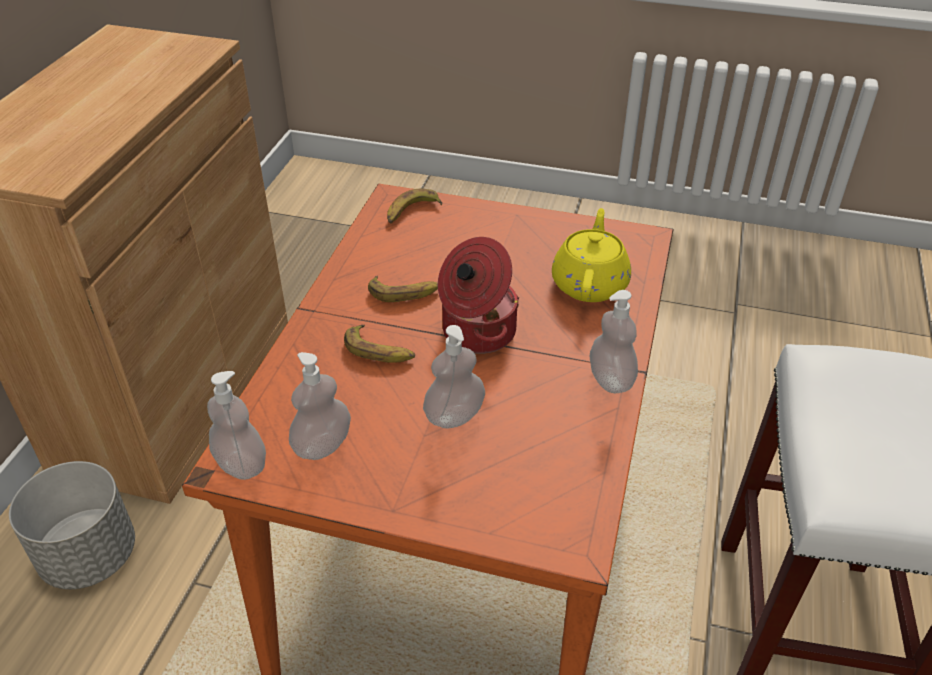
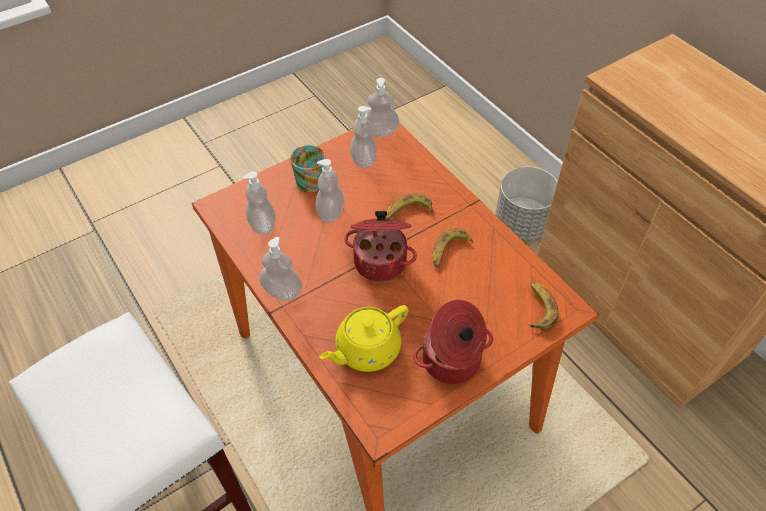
camera: 130 degrees right, 10 degrees up
yellow teapot [552,208,631,302] -> yellow teapot turned 90 degrees clockwise [319,305,408,372]
none -> soap dispenser [243,171,276,235]
none -> mug [290,145,326,193]
none -> cooking pot [413,300,493,384]

